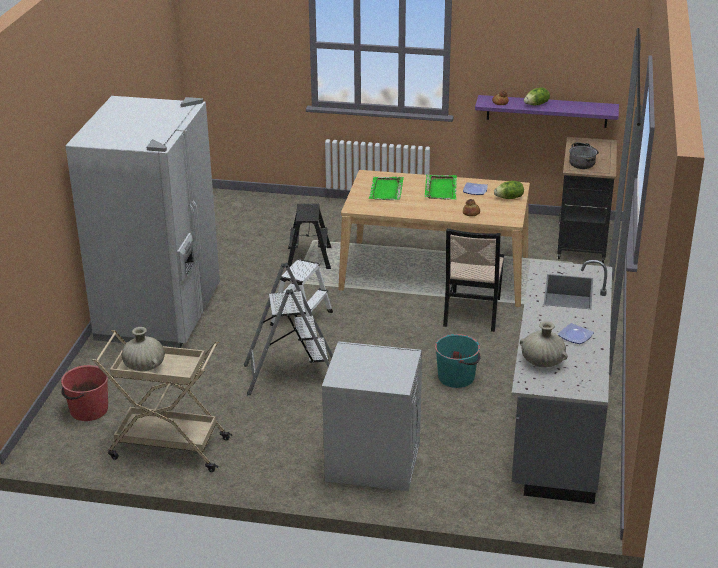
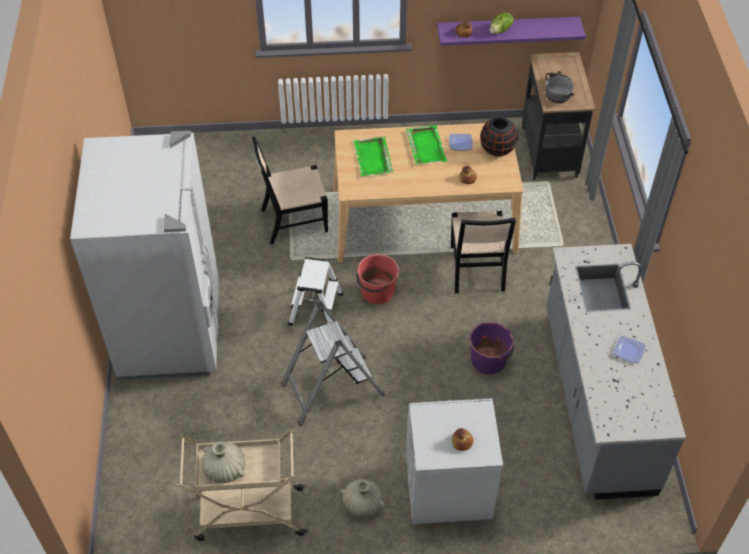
camera: 15 degrees left, 20 degrees up
red bucket [61,365,108,421] -> red bucket moved to [357,254,399,304]
black step ladder [286,204,332,270] -> chair [252,136,328,245]
turquoise bucket [435,334,481,388] -> purple bucket [470,322,514,375]
lettuce [494,181,524,199] -> black vase [480,117,518,156]
beige vase [520,321,568,368] -> beige vase moved to [340,479,385,518]
none -> bread [452,428,473,451]

